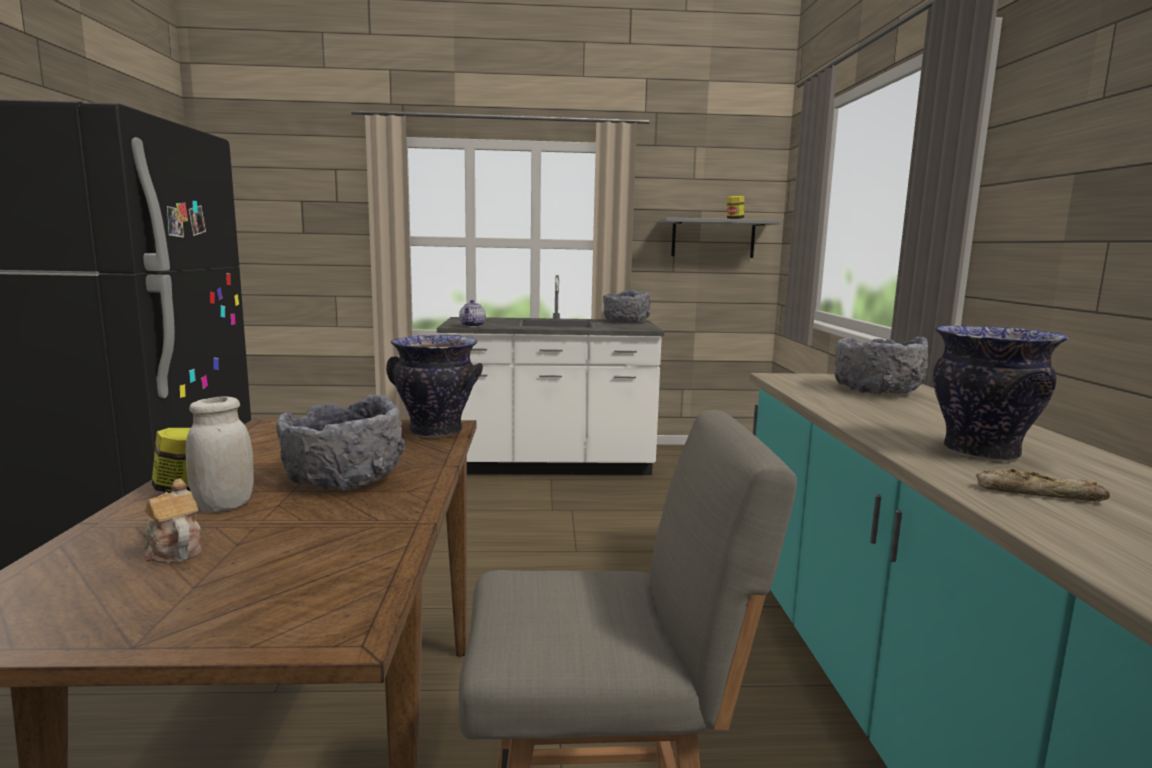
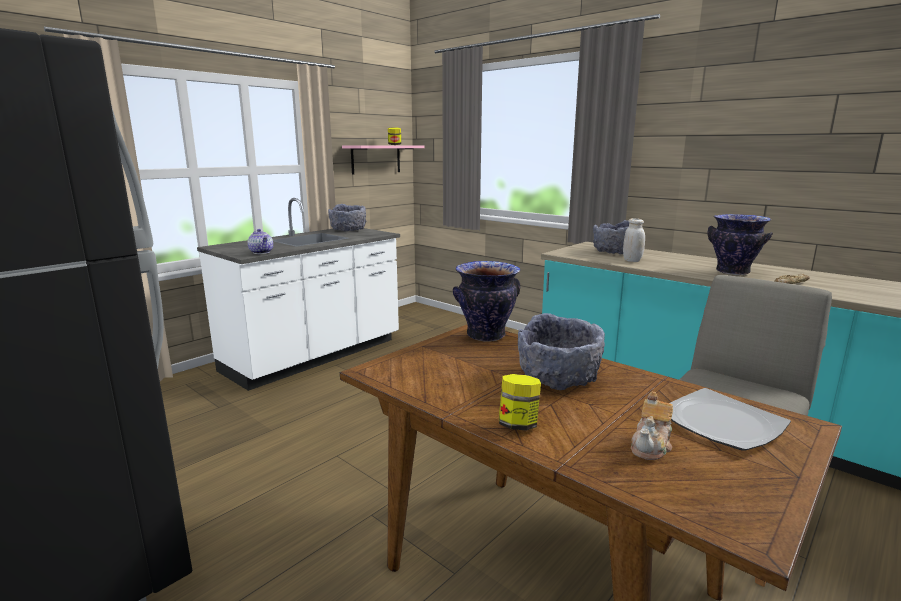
camera: 45 degrees left, 5 degrees up
teapot [143,478,202,563] -> teapot turned 60 degrees counterclockwise [631,391,673,460]
white jar [186,396,254,512] -> white jar moved to [623,218,645,262]
grey shelf [659,217,782,258] -> pink shelf [342,145,425,175]
none -> plate [670,388,791,451]

